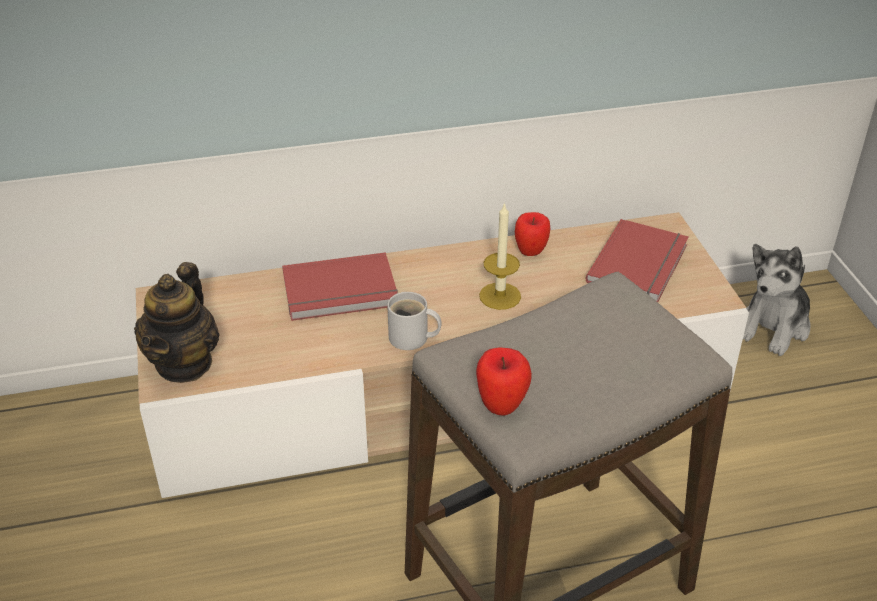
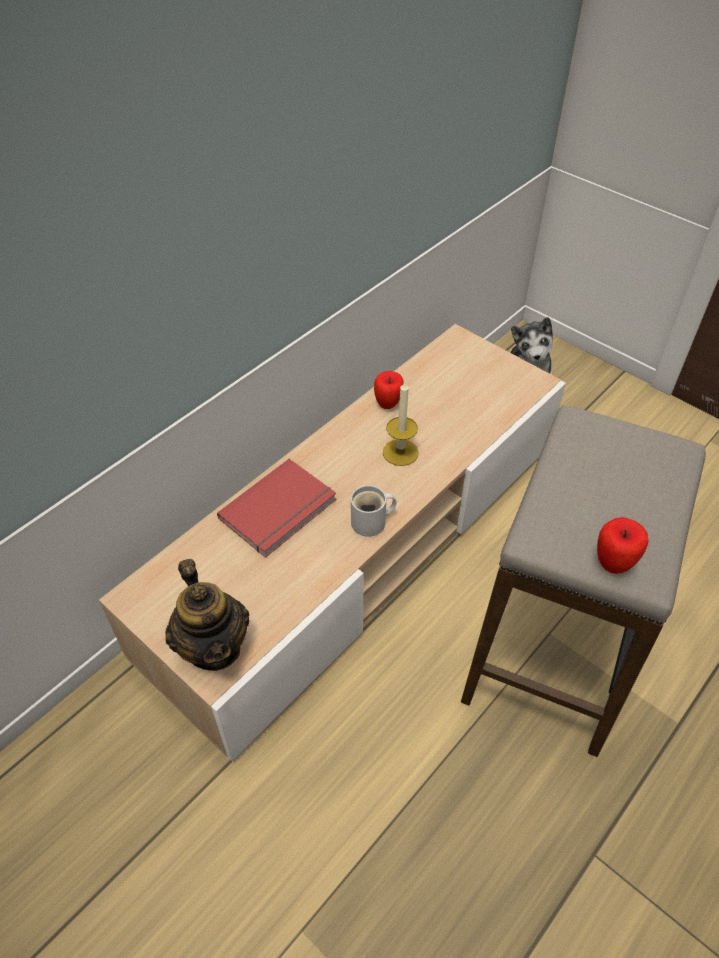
camera: 35 degrees left, 10 degrees up
red book [586,219,689,302] -> none

